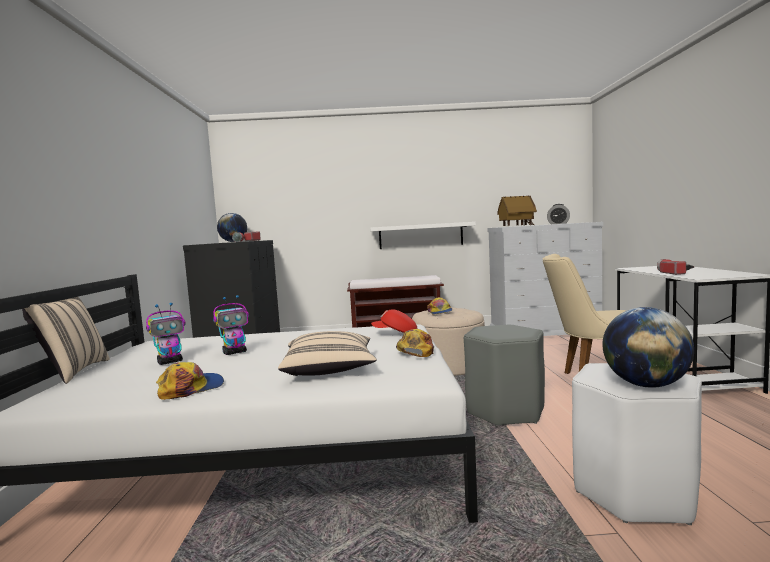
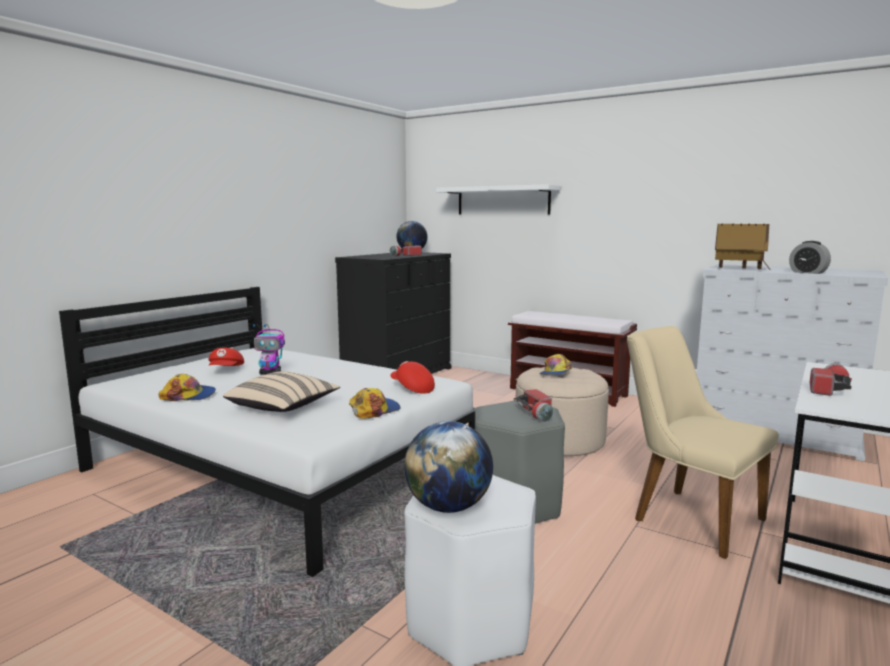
camera: 35 degrees right, 5 degrees up
beige pillow [22,297,110,384] -> none
toy robot [146,303,186,365] -> red cap [208,348,244,366]
white shelf [370,222,476,249] -> white shelf moved to [436,184,561,215]
none -> flashlight [514,389,553,422]

